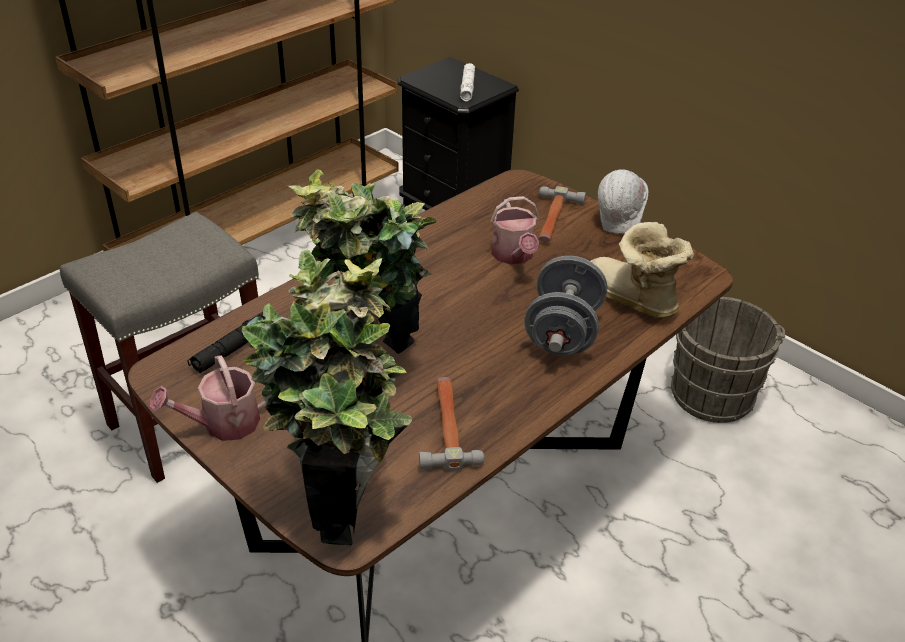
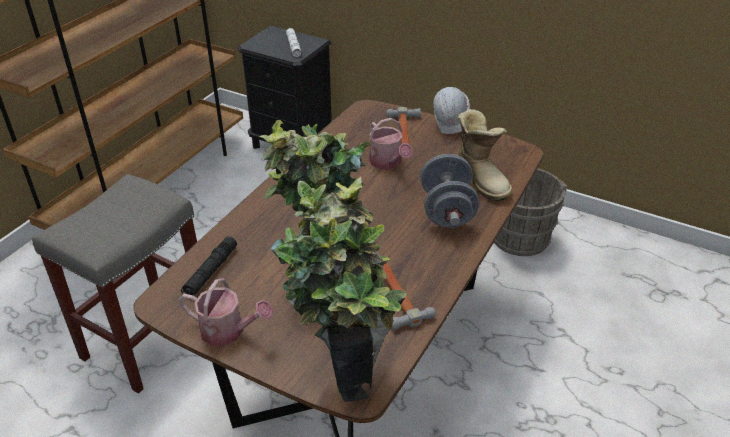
camera: 15 degrees left, 0 degrees up
watering can [149,356,266,441] -> watering can turned 120 degrees counterclockwise [179,278,273,346]
boot [590,222,694,319] -> boot turned 150 degrees counterclockwise [457,109,512,202]

